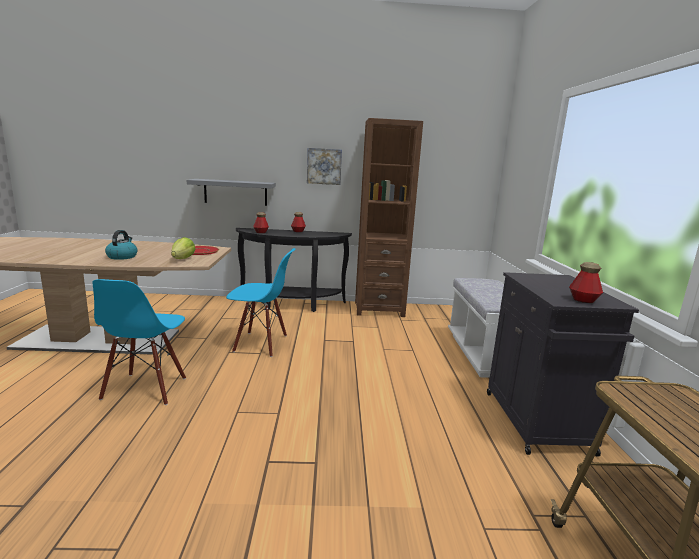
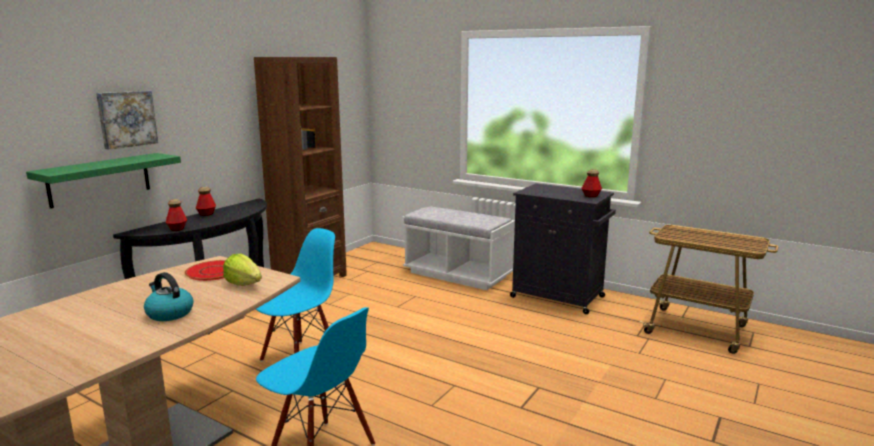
camera: 55 degrees left, 0 degrees up
grey shelf [187,179,276,206] -> green shelf [26,153,181,209]
picture [307,148,342,185] -> picture moved to [96,91,158,150]

